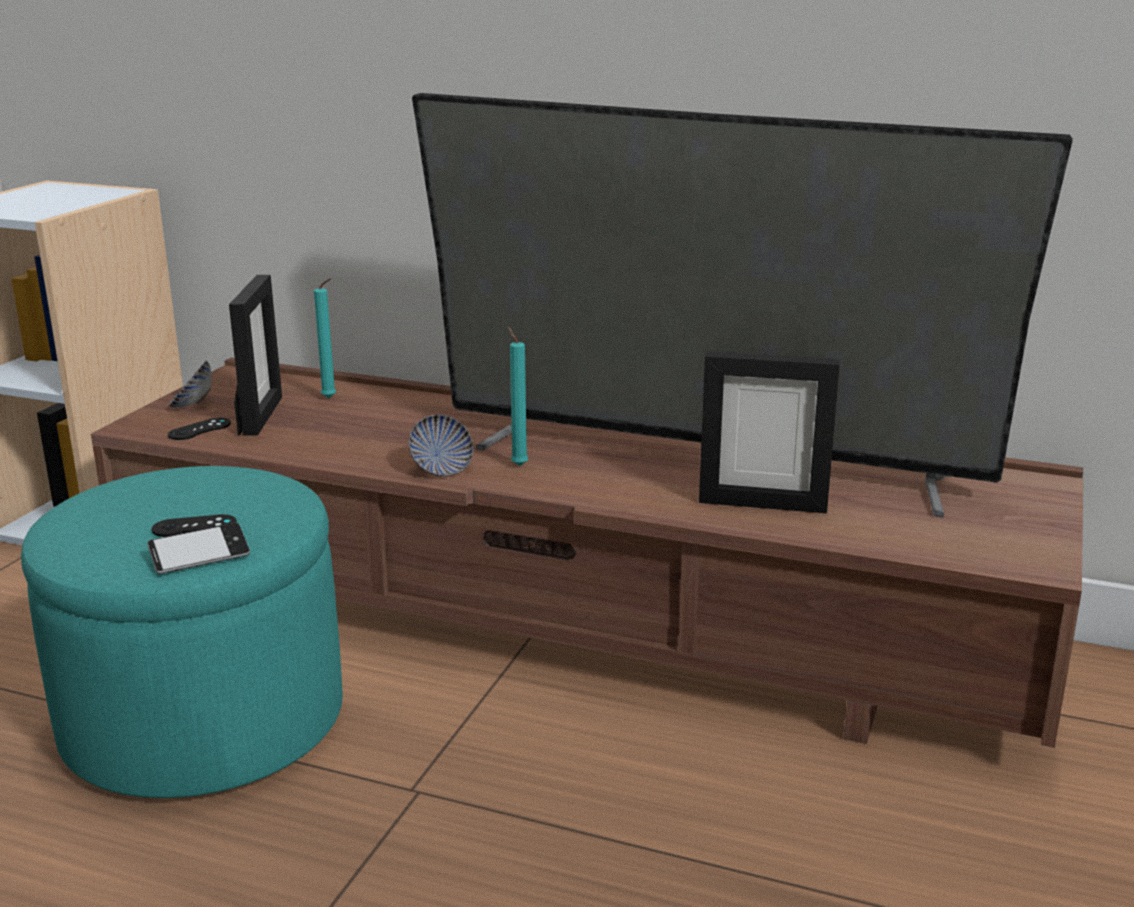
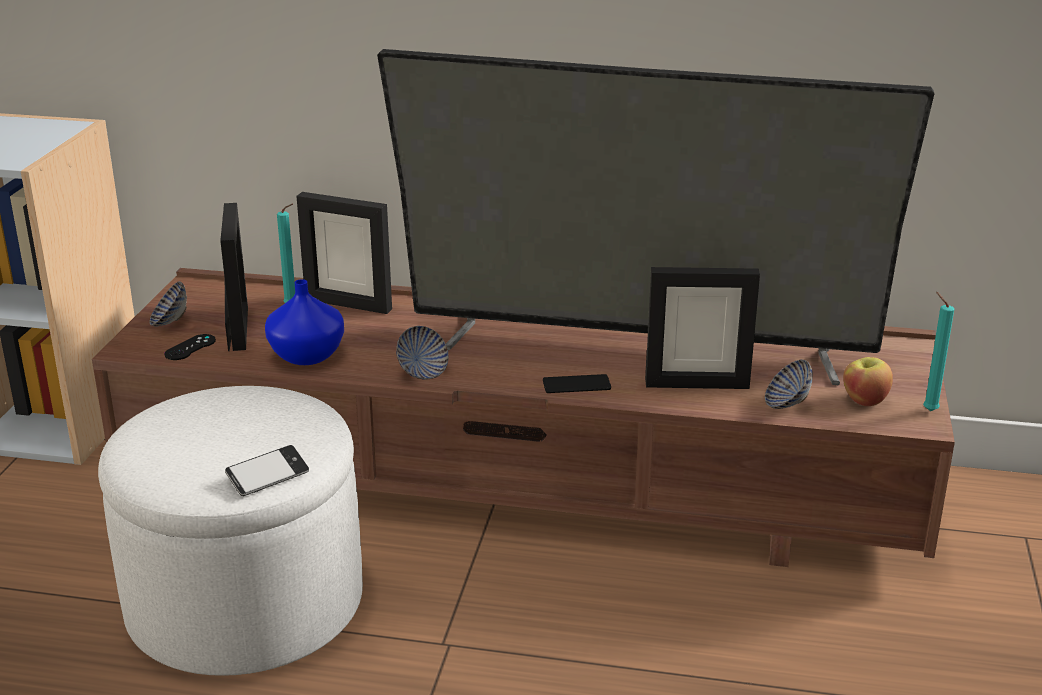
camera: 10 degrees left, 5 degrees up
turquoise ottoman [21,466,343,798] -> white ottoman [98,386,363,676]
black game controller [151,514,237,537] -> none
turquoise candle [508,327,528,466] -> turquoise candle moved to [923,292,954,411]
none -> blue vase [265,279,344,365]
none -> picture frame [296,192,392,314]
none -> phone [543,374,611,393]
none -> bowl [765,360,813,409]
none -> apple [843,357,893,406]

